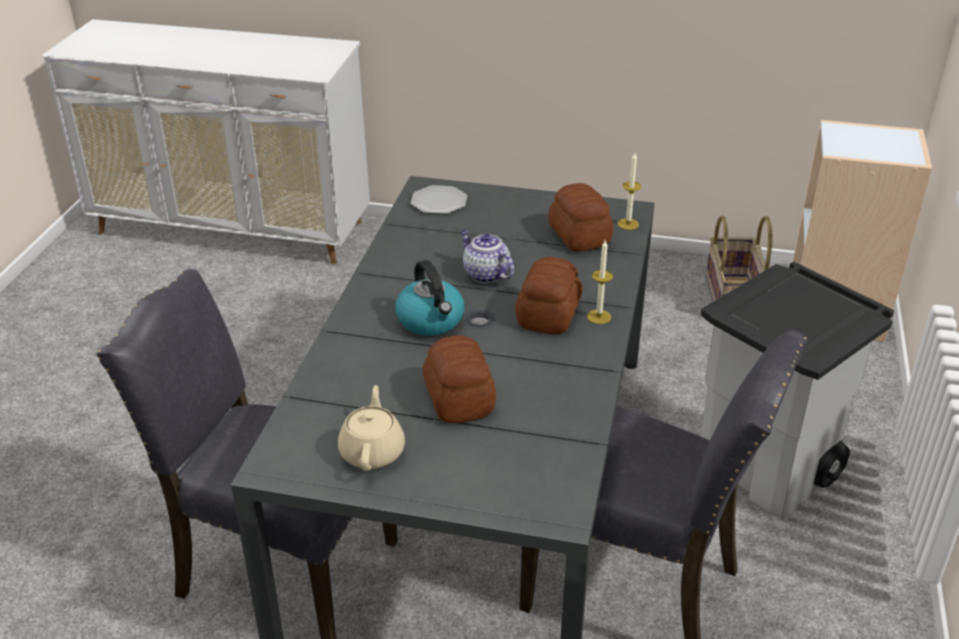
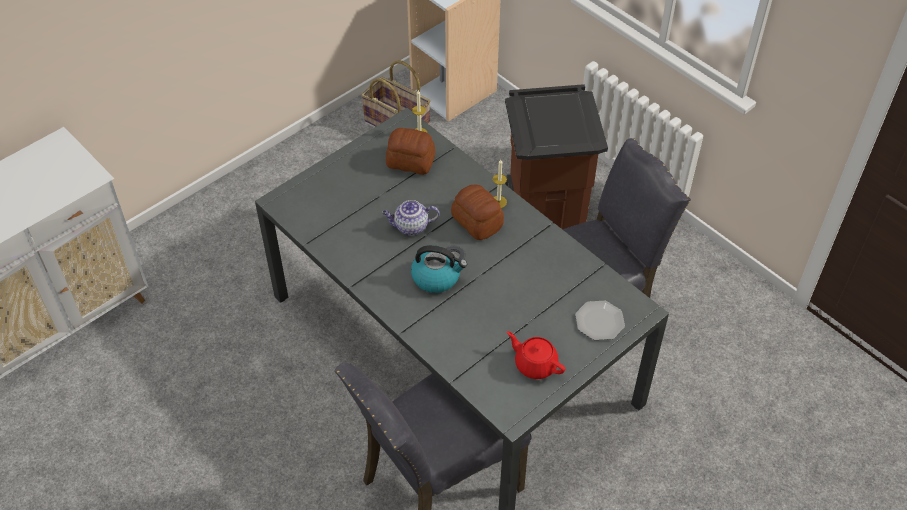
camera: 55 degrees left, 15 degrees up
beige teapot [338,385,405,471] -> red teapot [507,331,565,379]
plate [411,185,467,214] -> plate moved to [575,301,625,340]
bread [423,336,496,423] -> none
grey trash can [701,261,894,519] -> brown trash can [505,84,608,237]

